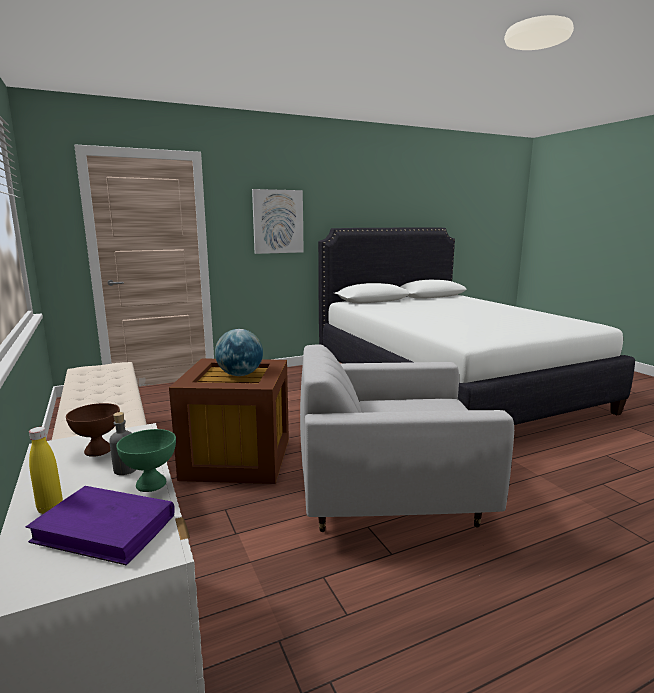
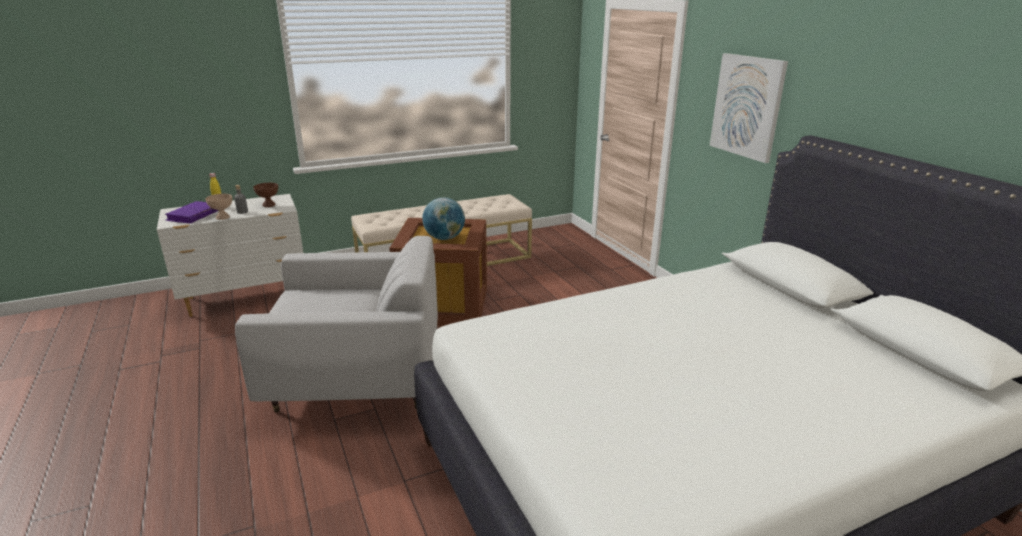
camera: 90 degrees right, 10 degrees up
green bowl [116,429,176,492] -> beige bowl [205,194,232,220]
white armchair [300,344,514,532] -> white armchair turned 90 degrees clockwise [235,236,438,413]

